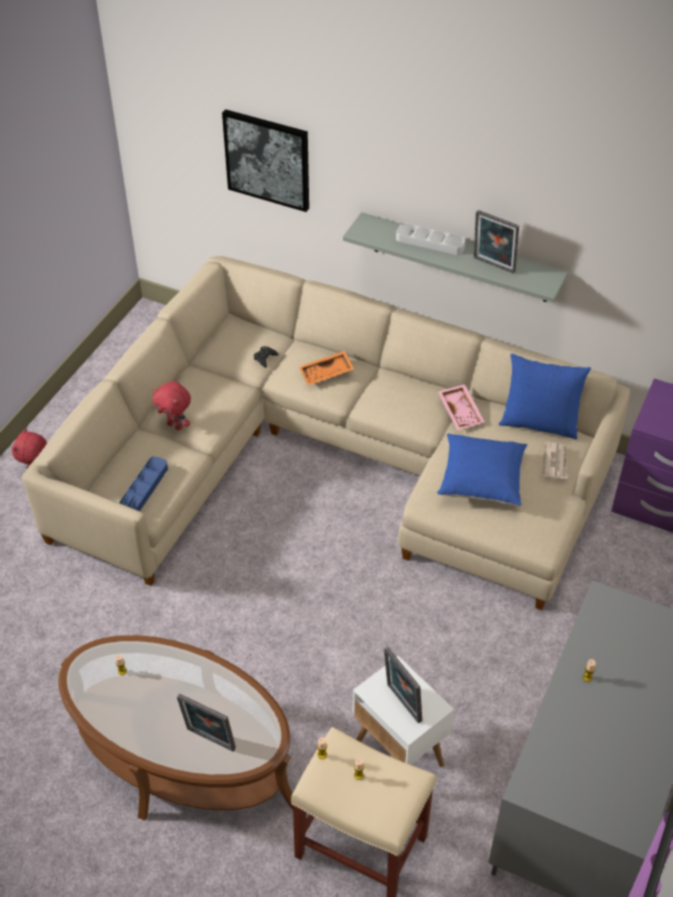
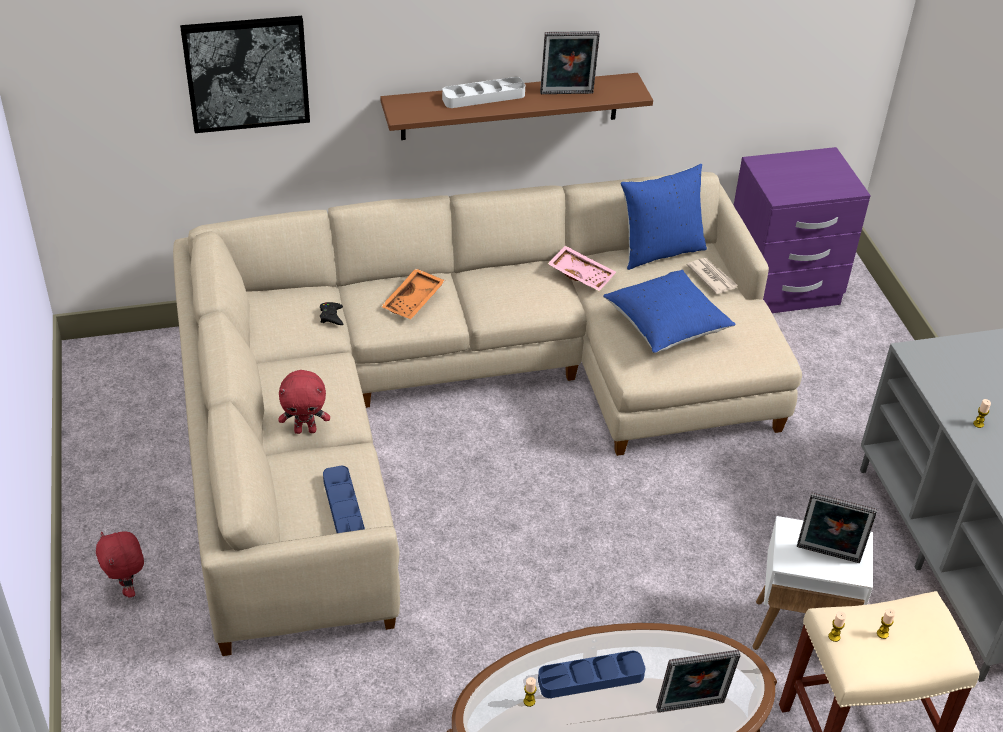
camera: 40 degrees left, 5 degrees down
grey shelf [343,212,569,303] -> brown shelf [381,73,653,140]
none -> blue tray [538,651,645,698]

